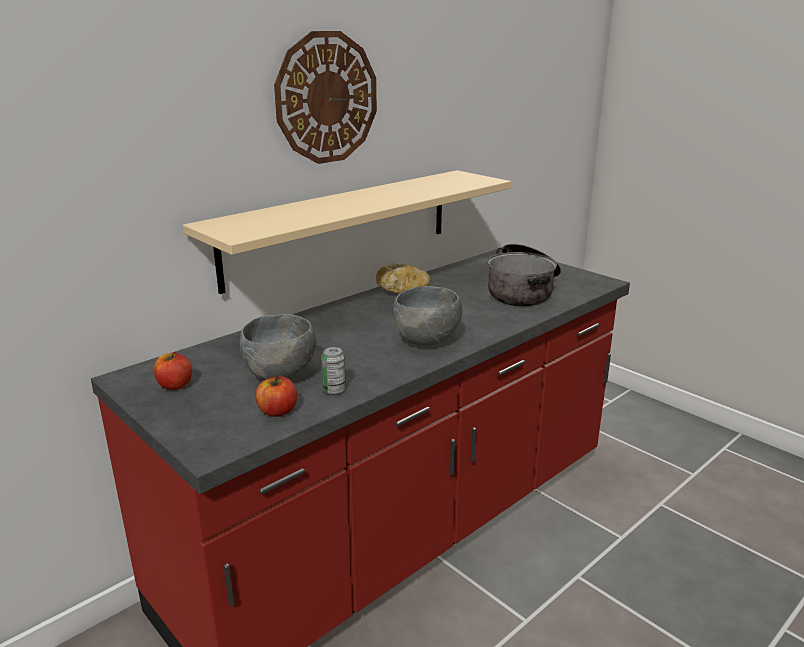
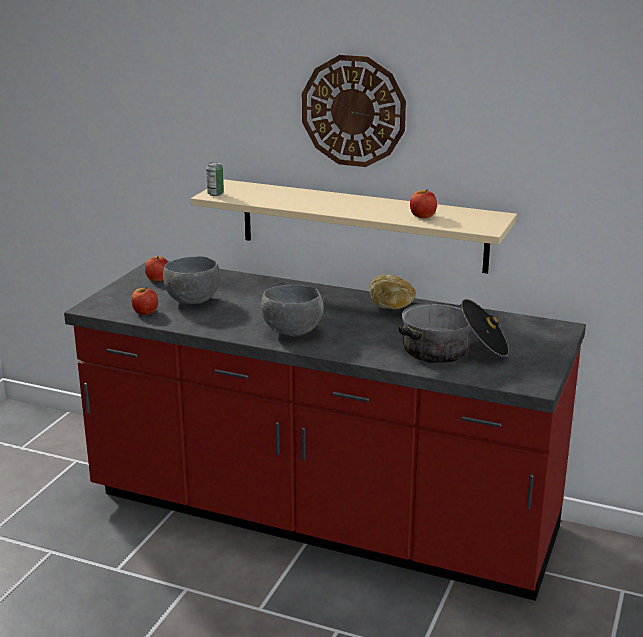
camera: 65 degrees right, 0 degrees up
can [321,347,346,395] -> can moved to [206,162,224,196]
none -> apple [410,189,437,218]

